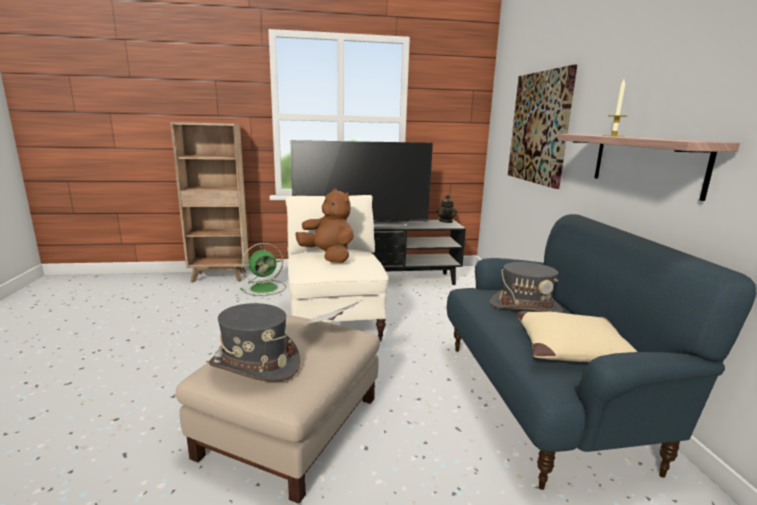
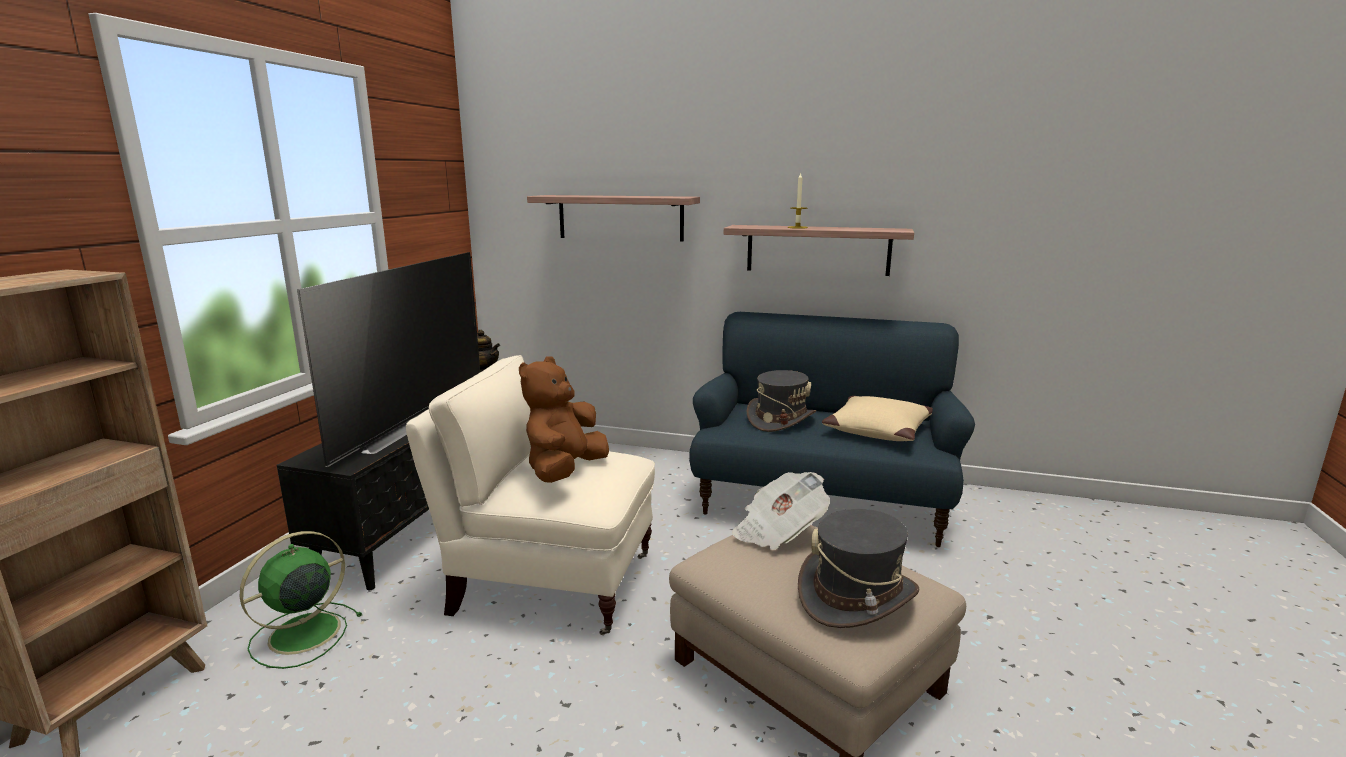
camera: 65 degrees left, 0 degrees up
green fan [240,243,286,296] -> green fan turned 135 degrees counterclockwise [240,531,362,669]
brown plush toy [296,188,354,263] -> brown plush toy turned 45 degrees counterclockwise [519,356,609,483]
picture [508,65,577,189] -> shelf [527,195,700,242]

